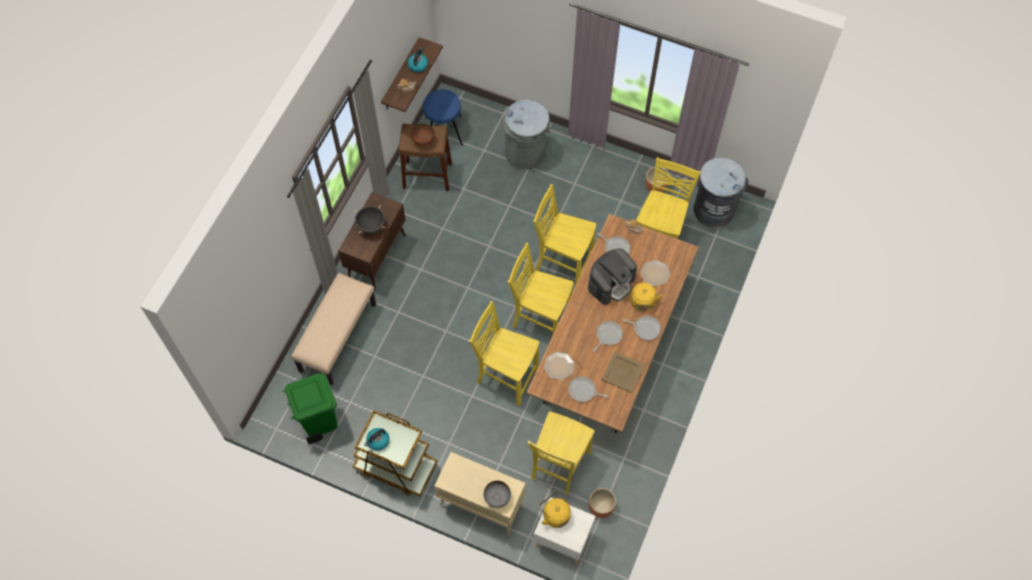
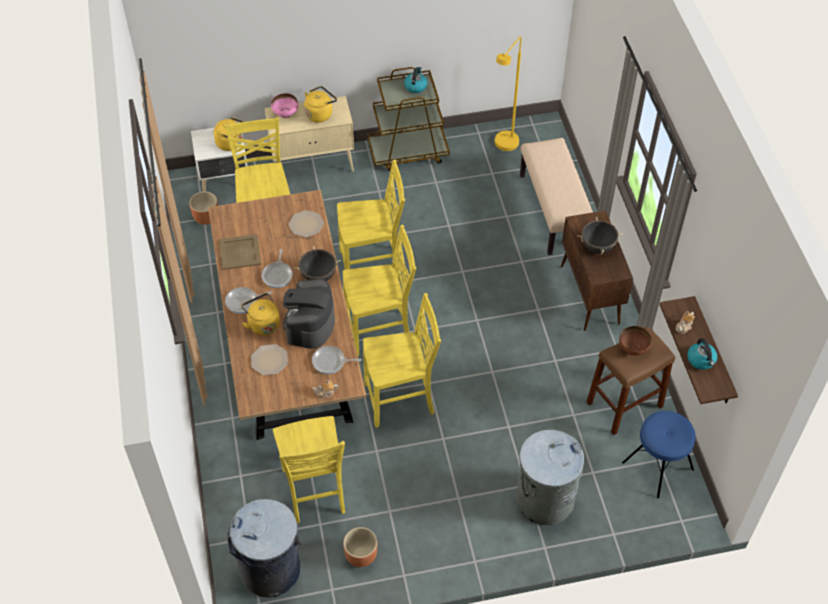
camera: 145 degrees right, 10 degrees down
green trash can [282,373,338,444] -> yellow floor lamp [495,37,522,151]
grey bowl [484,481,511,508] -> pink bowl [271,93,298,118]
frying pan [569,377,609,402] -> none
none -> black cooking pot [294,246,341,281]
none -> yellow kettle [304,86,337,123]

